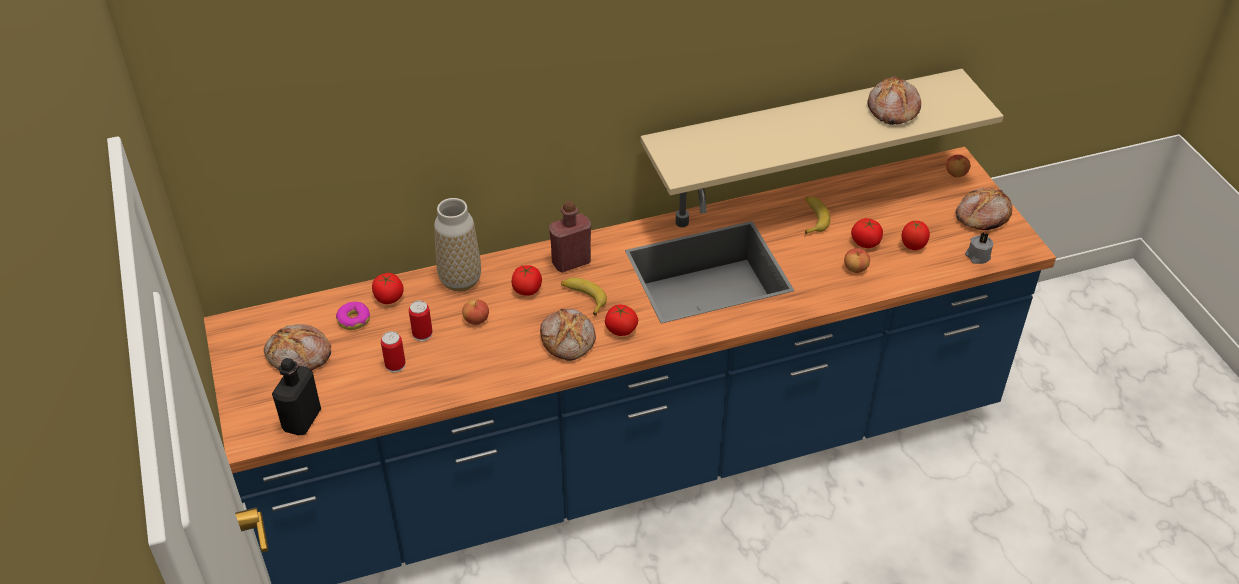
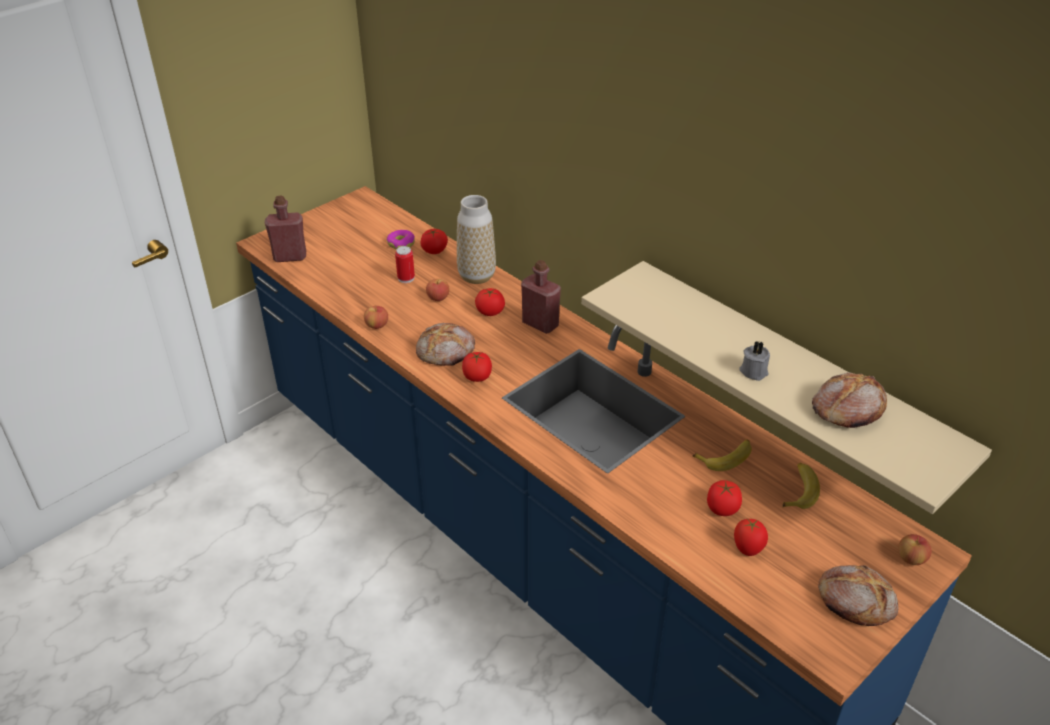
camera: 65 degrees right, 5 degrees down
bread [264,324,332,370] -> none
black bottle [272,358,321,435] -> red bottle [265,196,306,262]
can [381,331,406,373] -> none
banana [561,277,607,316] -> banana moved to [782,463,820,509]
apple [844,248,870,273] -> apple moved to [364,306,388,329]
grey candle [965,232,994,264] -> grey candle moved to [739,341,770,381]

